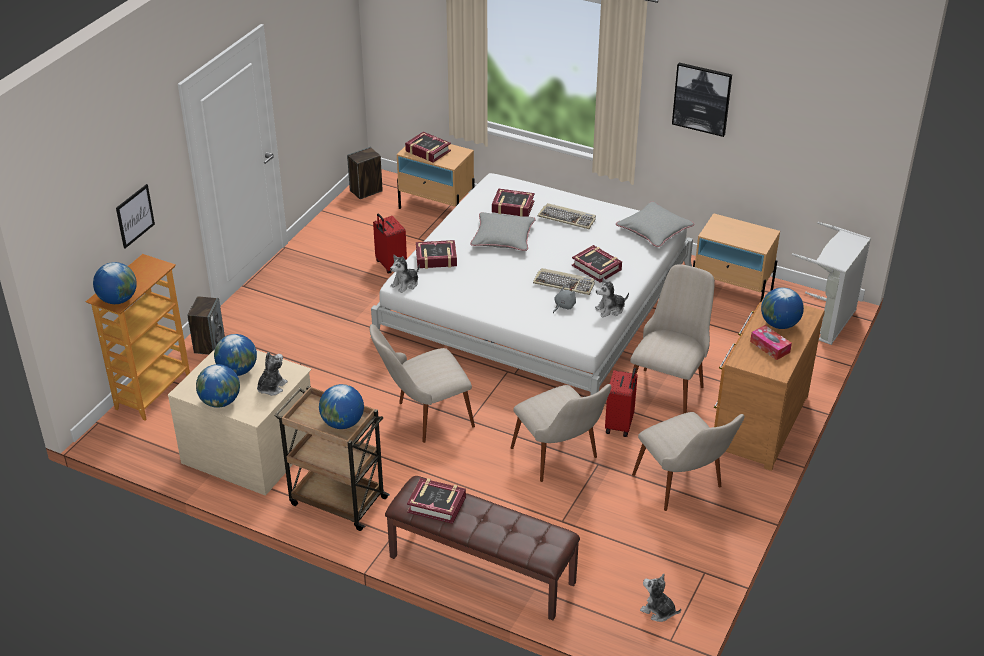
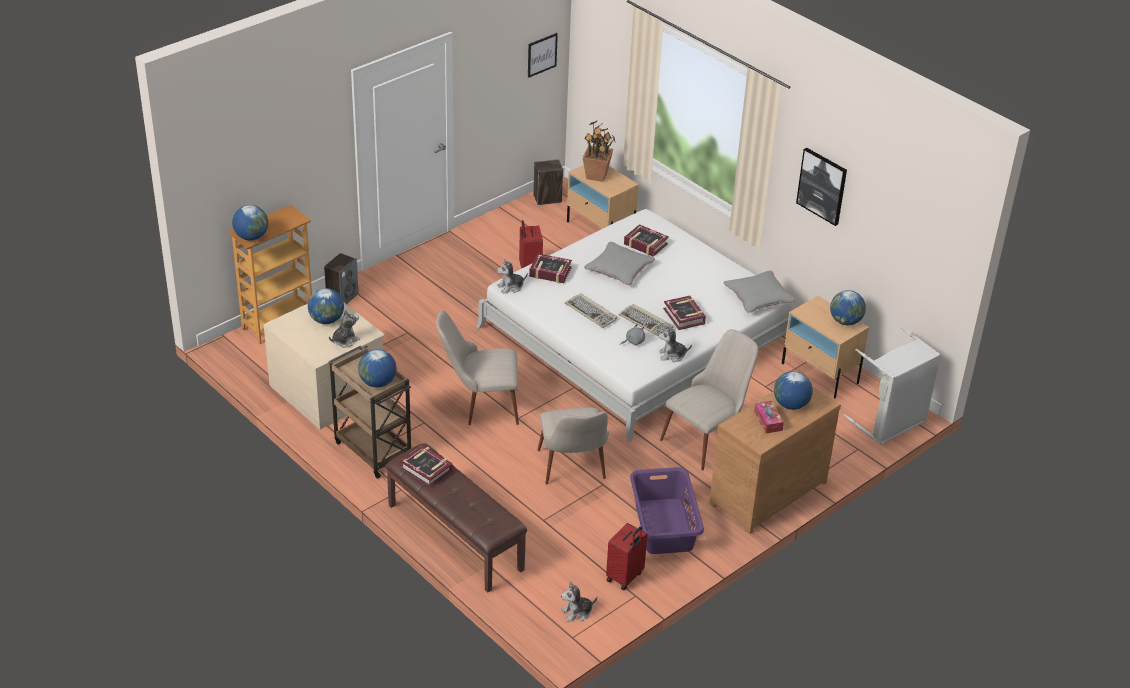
camera: 20 degrees right, 0 degrees up
picture [116,184,155,248] -> picture moved to [528,33,558,78]
globe [196,364,240,408] -> globe moved to [830,290,866,325]
book [405,132,451,163] -> potted plant [583,121,615,182]
keyboard [538,203,596,229] -> keyboard moved to [565,293,617,328]
red suitcase [605,368,638,437] -> red suitcase moved to [606,523,648,591]
beige chair [632,412,745,511] -> purple laundry basket [630,467,704,554]
plush toy [640,574,681,622] -> plush toy turned 75 degrees counterclockwise [561,581,597,622]

